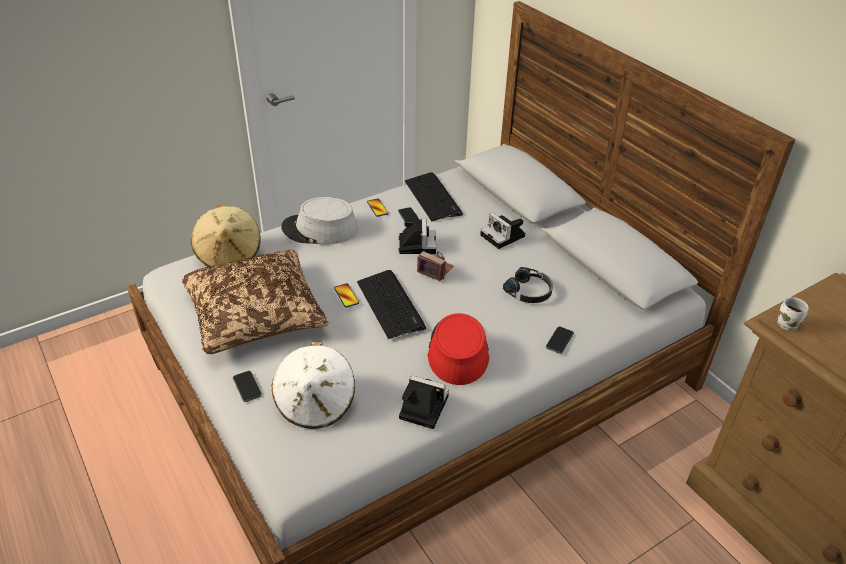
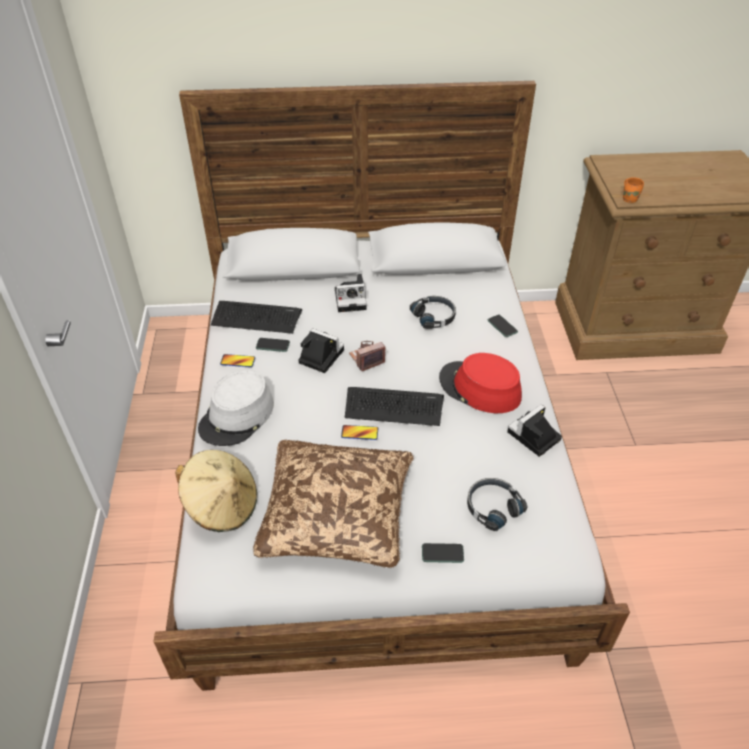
camera: 60 degrees left, 5 degrees up
white hat [272,342,355,429] -> black headphones [467,478,527,531]
white mug [777,297,809,331] -> orange mug [623,177,644,203]

